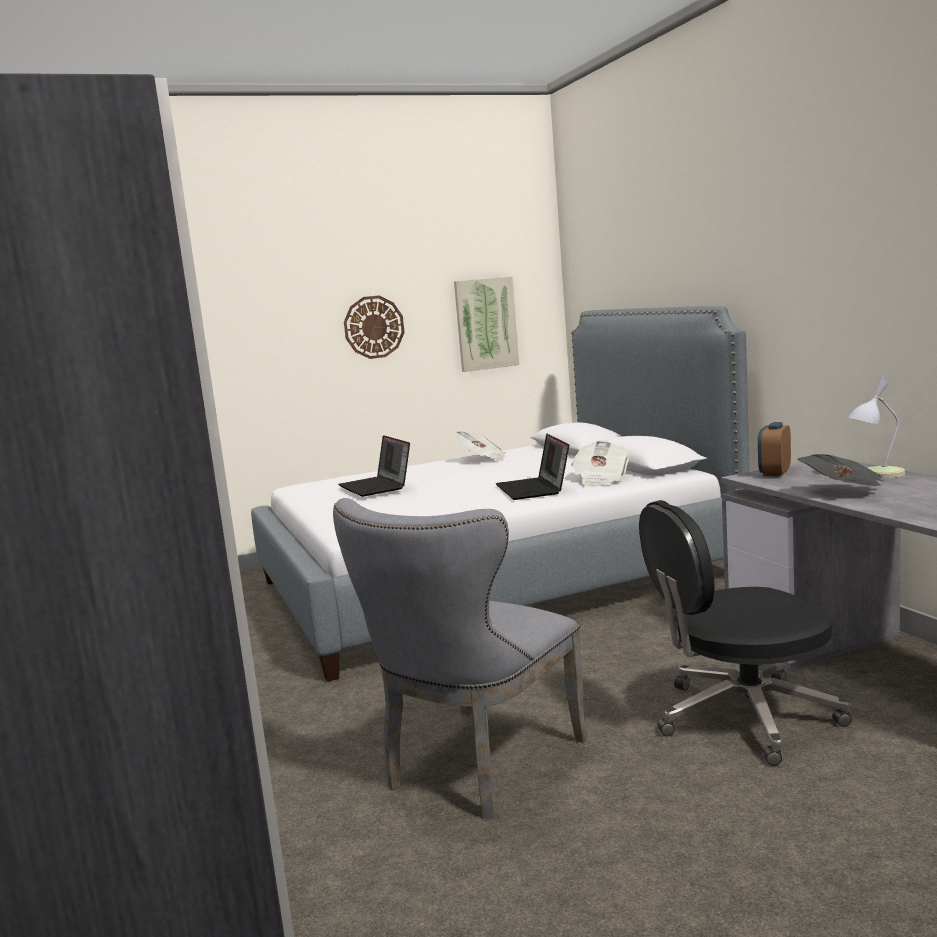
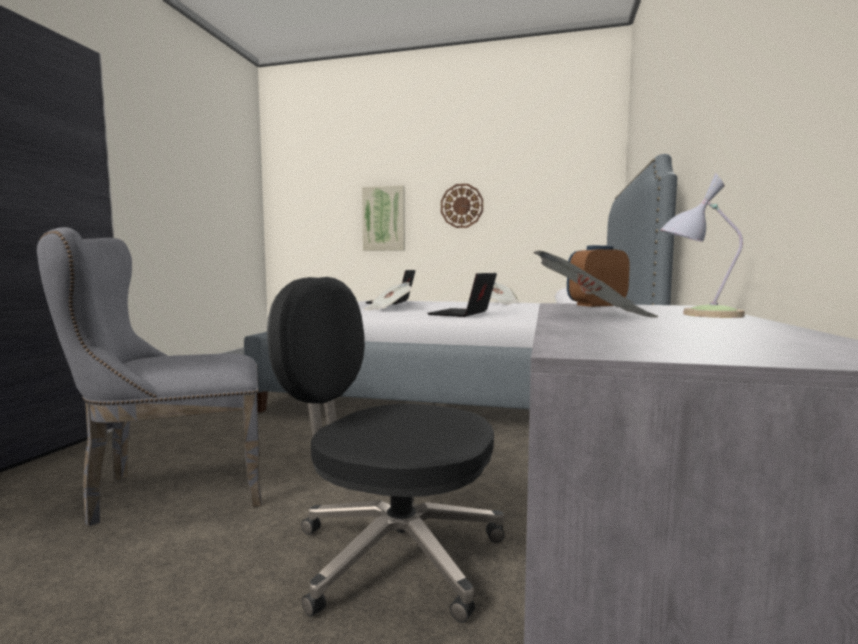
camera: 35 degrees right, 5 degrees down
picture [454,276,519,372] -> picture moved to [362,185,405,251]
newspaper [571,440,630,487] -> newspaper moved to [364,282,412,310]

